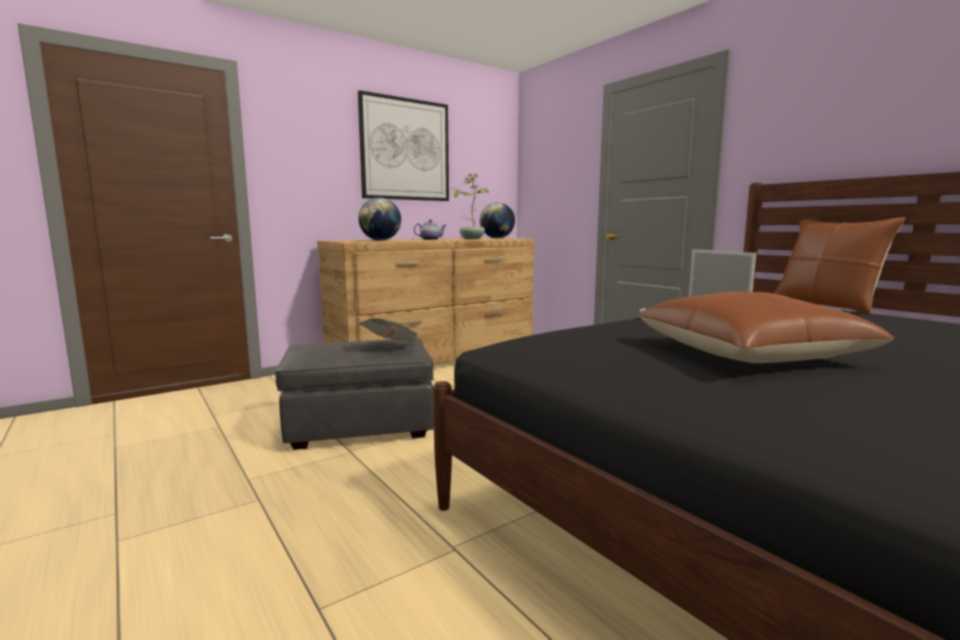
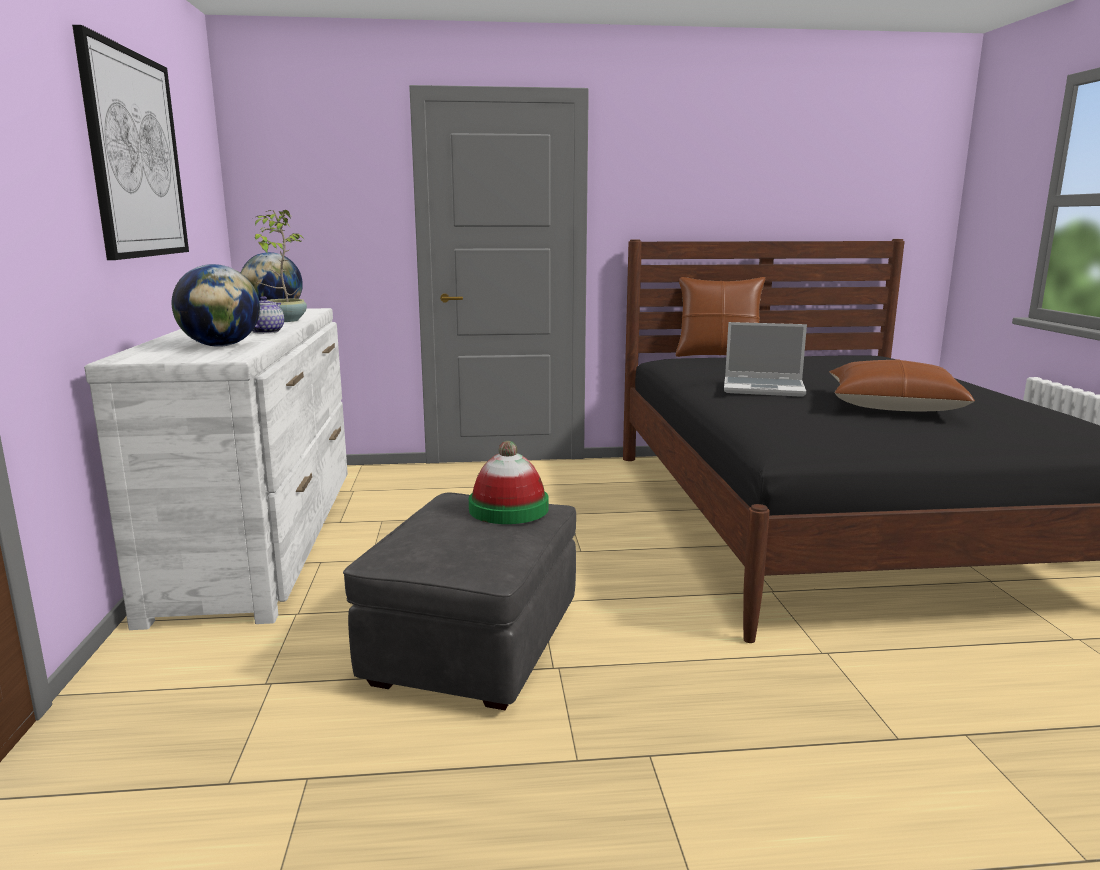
camera: 60 degrees left, 5 degrees up
brown dresser [317,238,535,365] -> white dresser [84,308,348,630]
newspaper [359,319,419,342] -> hat [469,441,548,524]

